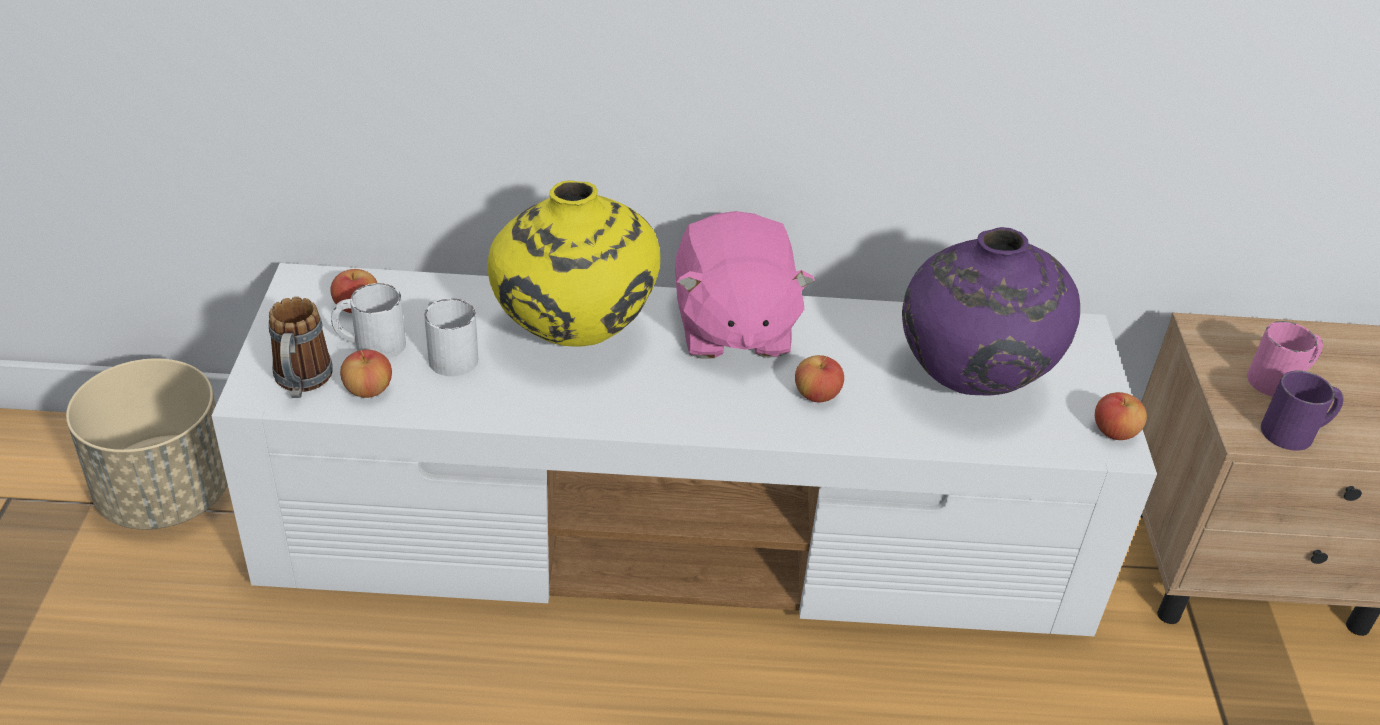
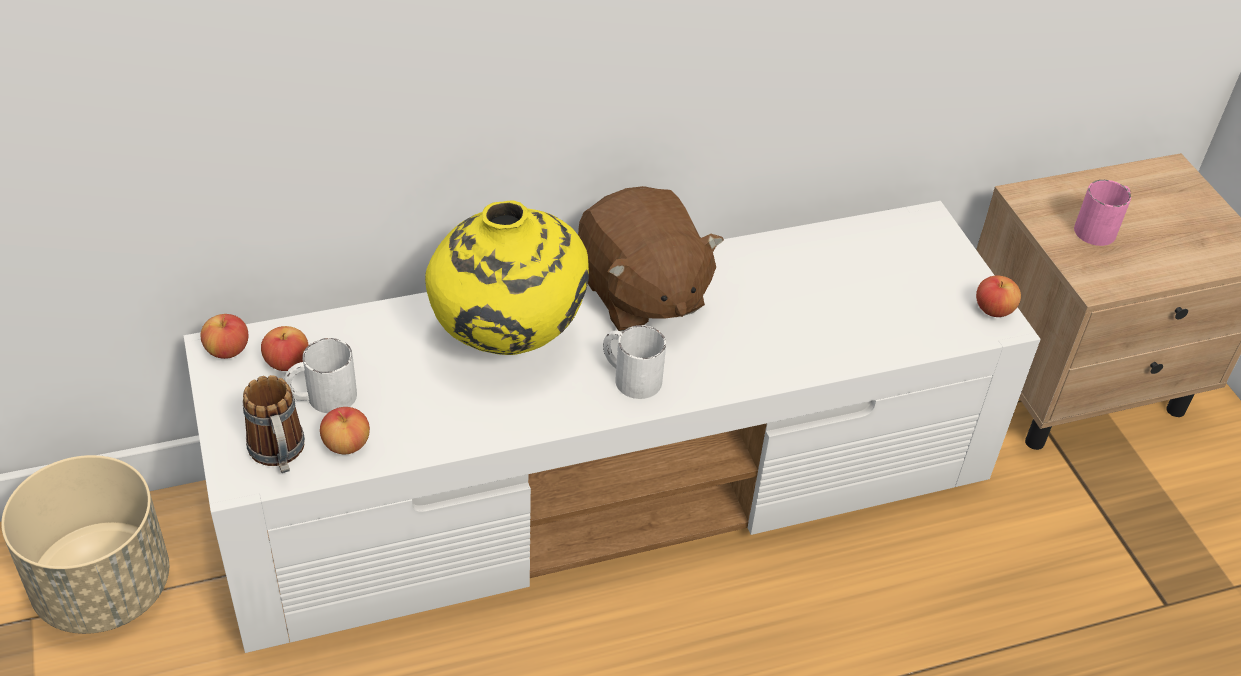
camera: 20 degrees left, 5 degrees up
white mug [424,298,478,377] -> white mug moved to [603,325,666,399]
pink plush toy [675,211,815,359] -> brown plush toy [578,186,724,331]
apple [795,355,844,402] -> apple moved to [200,314,249,359]
purple vase [902,227,1080,396] -> none
purple mug [1261,371,1344,451] -> none

